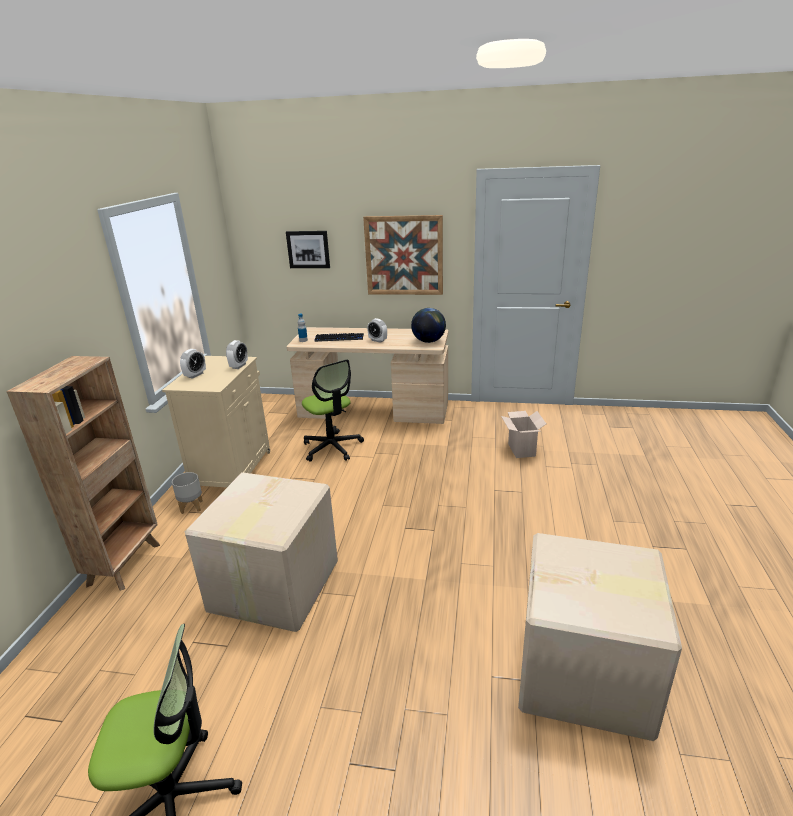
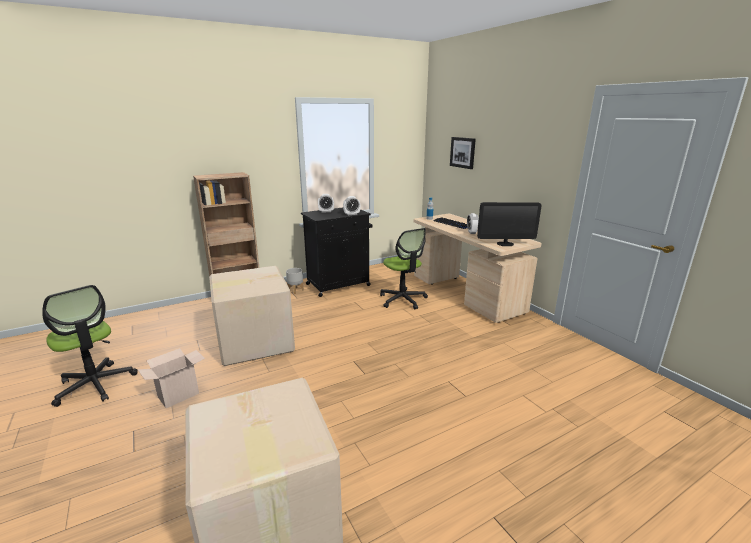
camera: 50 degrees right, 5 degrees down
beige cabinet [162,356,270,488] -> black cabinet [301,208,373,297]
office chair [302,359,364,462] -> office chair turned 45 degrees counterclockwise [380,228,428,310]
picture [363,215,443,295] -> none
globe [411,308,446,343] -> monitor [477,202,541,246]
cardboard box [501,411,546,458] -> cardboard box moved to [137,348,205,408]

